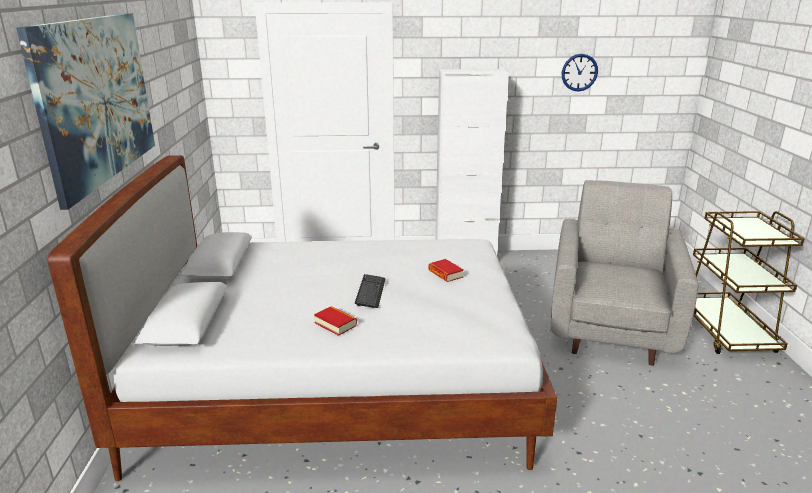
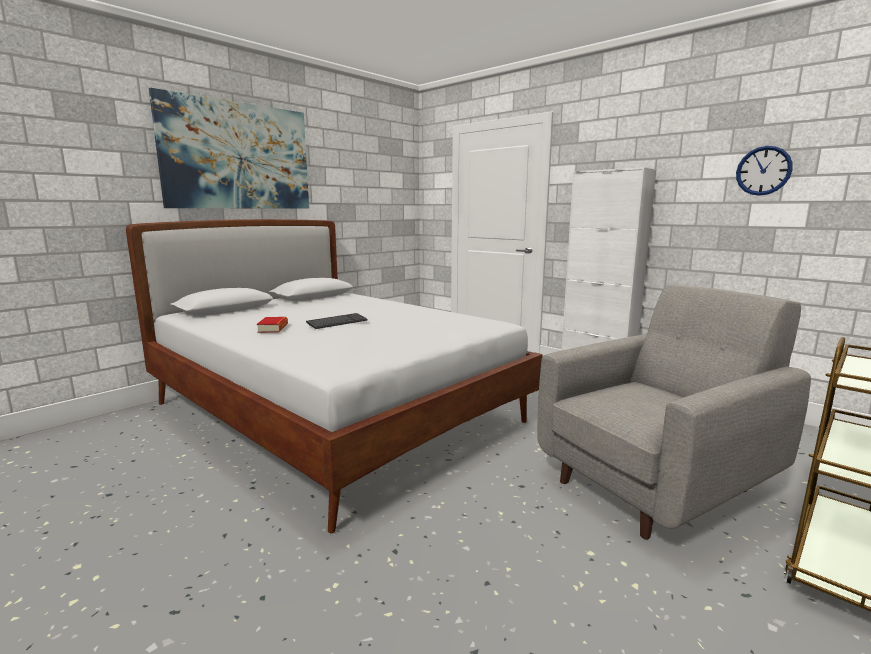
camera: 45 degrees right, 10 degrees down
book [428,259,463,282] -> none

